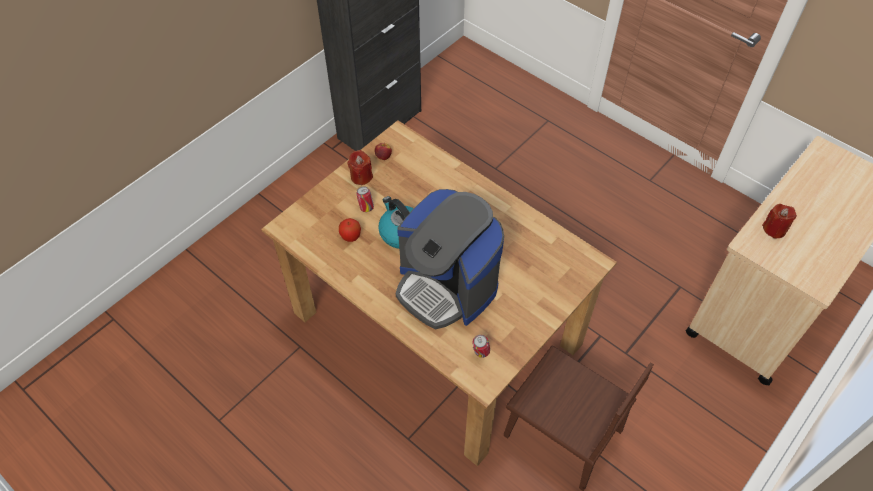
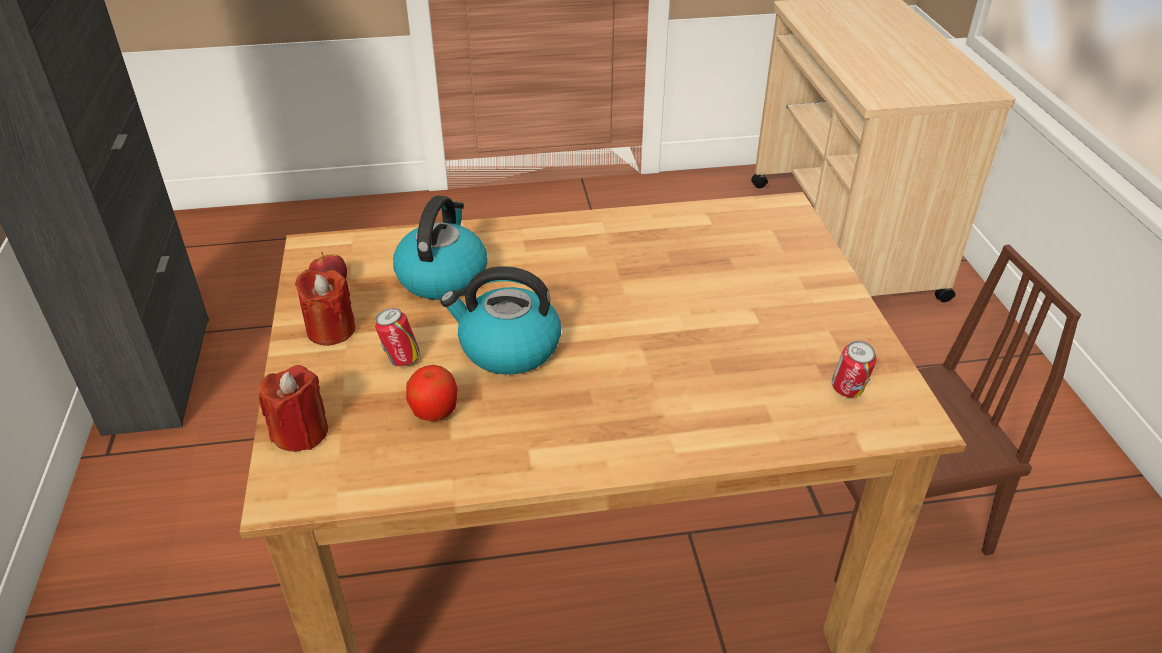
camera: 50 degrees left, 15 degrees down
coffee machine [396,189,504,329] -> none
red candle [762,204,797,239] -> red candle moved to [259,365,328,452]
none -> kettle [393,196,488,300]

